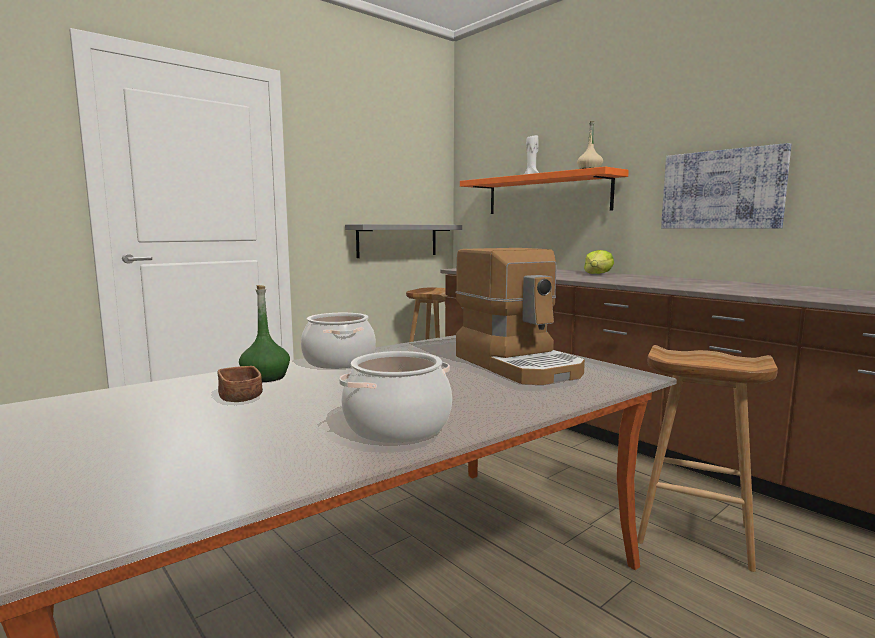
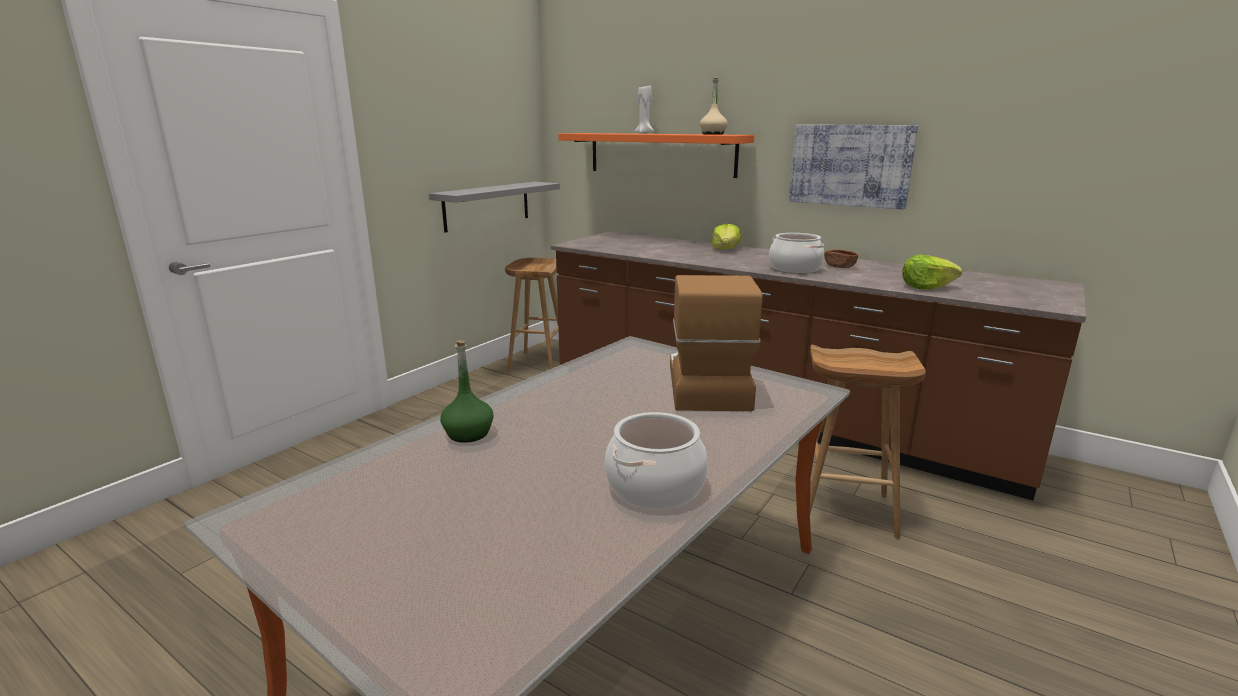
camera: 15 degrees left, 10 degrees up
brown bowl [218,366,263,402] -> brown bowl moved to [824,249,858,268]
cooking pot [301,313,376,369] -> cooking pot moved to [769,233,824,273]
coffee machine [455,248,585,385] -> coffee machine turned 135 degrees counterclockwise [670,275,763,411]
none -> lettuce [902,255,962,290]

